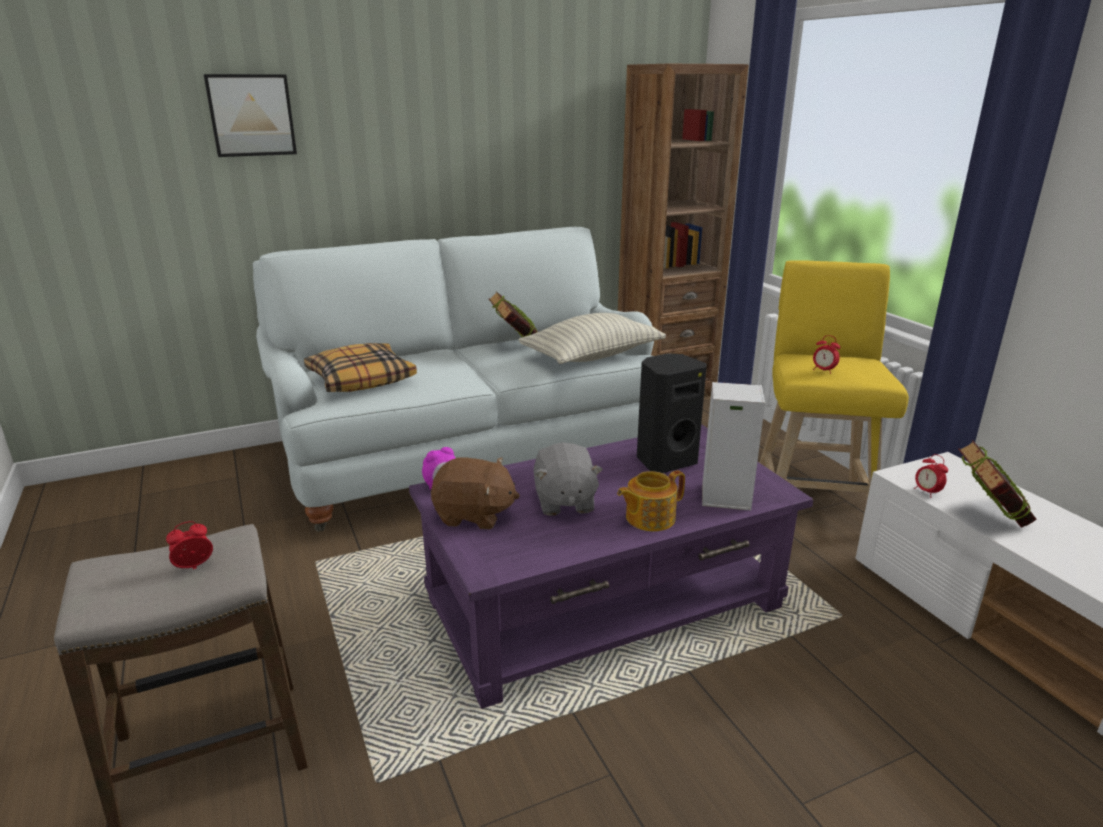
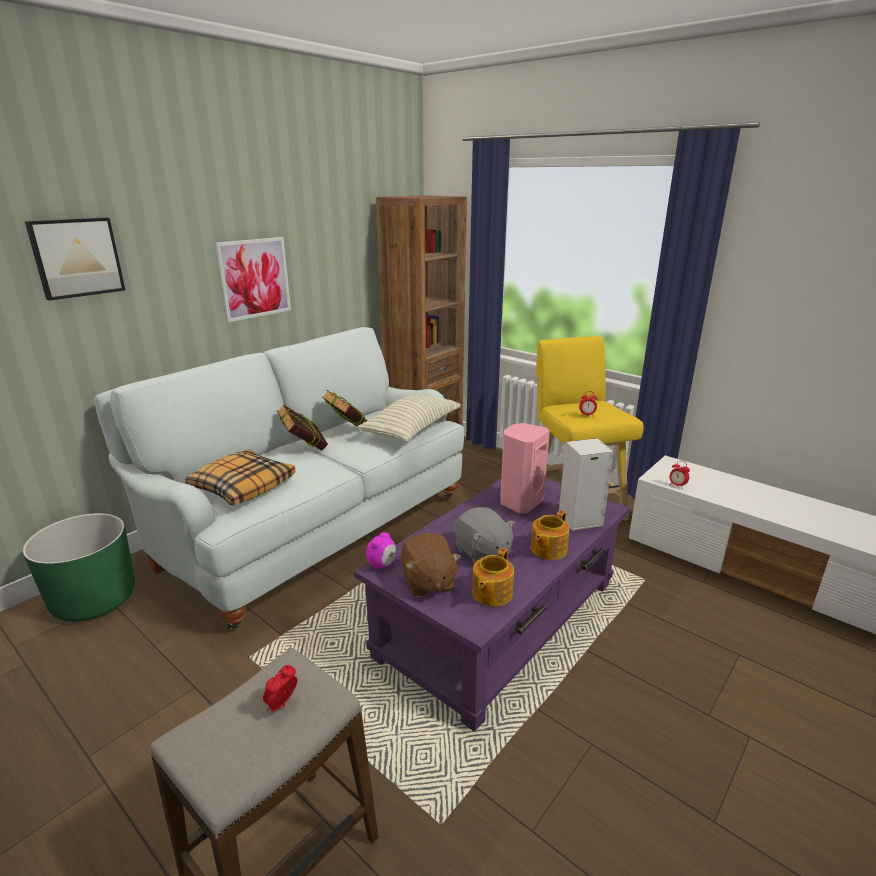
camera: 25 degrees left, 0 degrees up
brown plush toy [431,457,520,529] -> brown plush toy turned 90 degrees clockwise [401,533,461,597]
black speaker [637,353,707,473] -> pink speaker [500,423,550,513]
book [958,440,1037,528] -> book moved to [277,405,328,451]
none -> green planter [23,513,135,622]
none -> picture [214,237,291,322]
none -> teapot [472,548,514,607]

